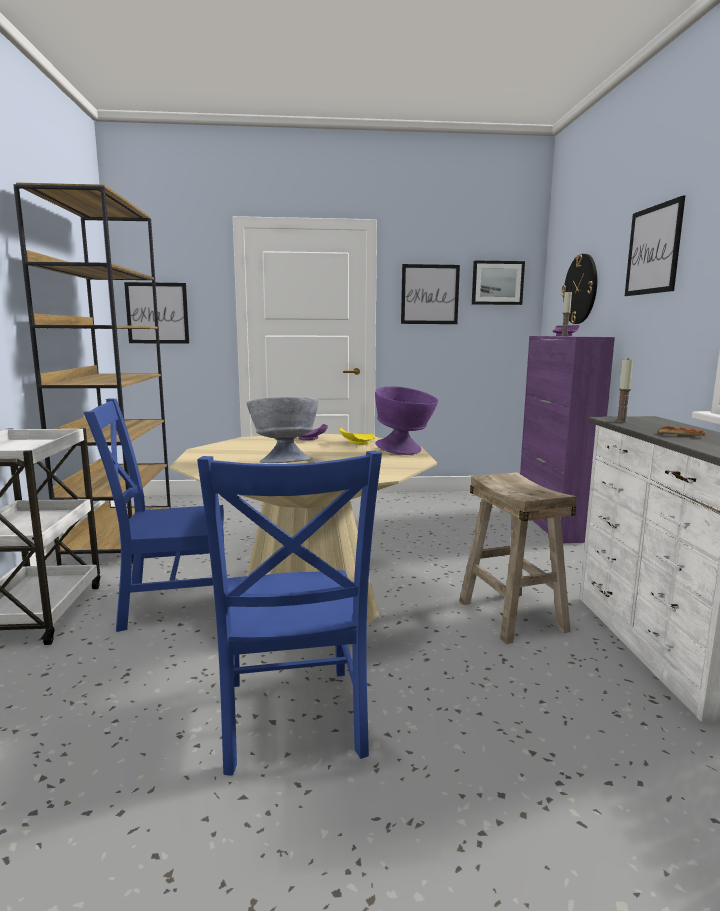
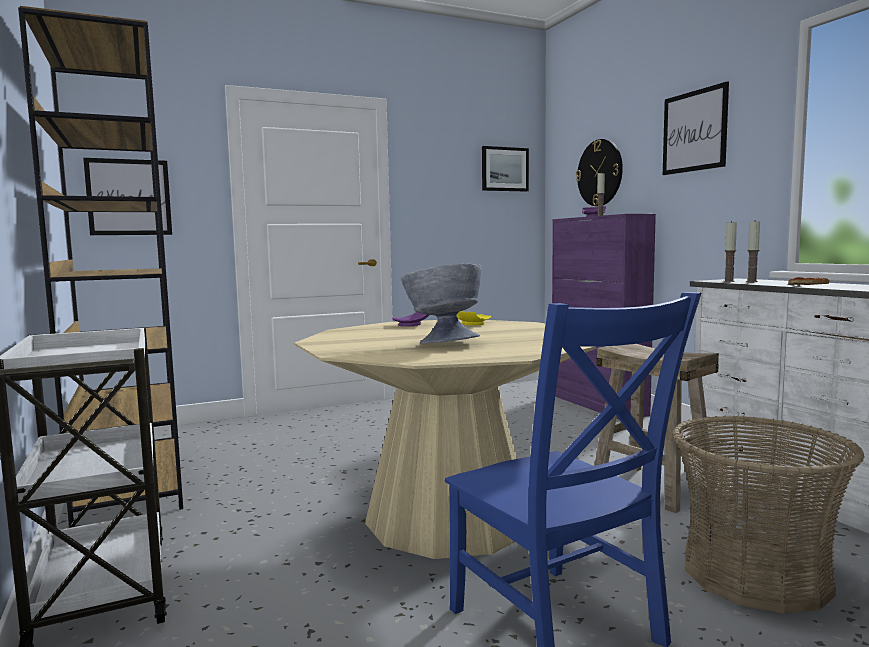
camera: 20 degrees left, 5 degrees down
blue chair [83,399,224,632] -> none
purple bowl [375,386,438,455] -> none
picture [401,264,460,324] -> none
none -> basket [672,415,865,614]
none -> candle [746,222,760,282]

